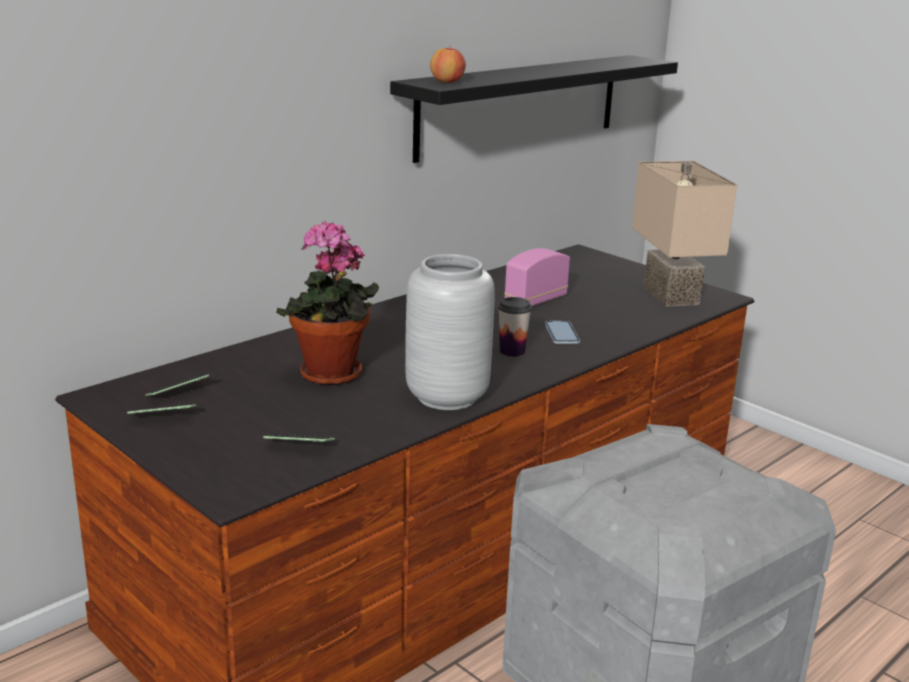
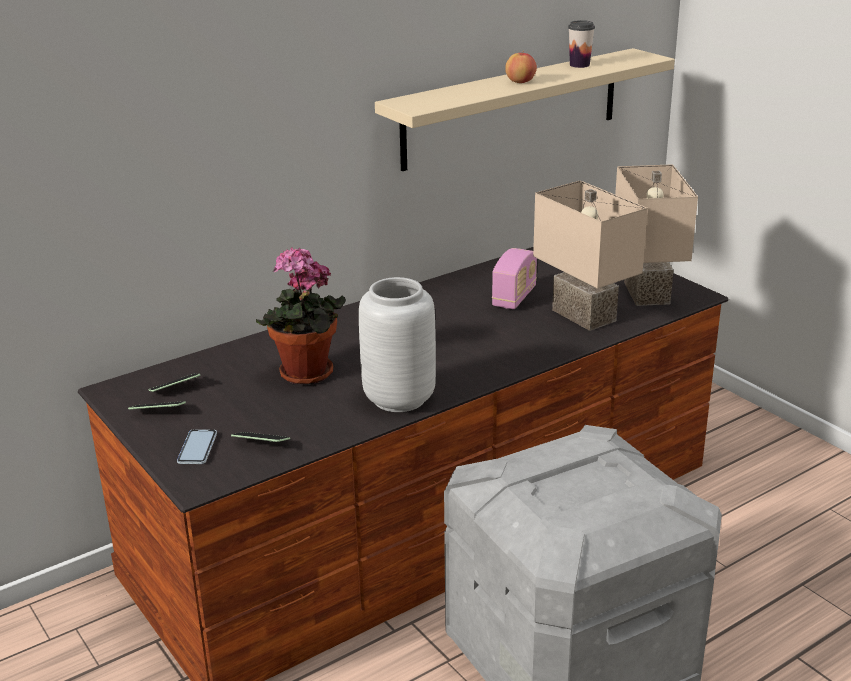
camera: 10 degrees right, 5 degrees up
black shelf [390,55,678,163] -> beige shelf [375,48,675,171]
apple [430,47,466,83] -> apple moved to [505,52,537,83]
cup [498,297,532,357] -> cup moved to [568,20,595,68]
radio [504,248,570,306] -> radio turned 150 degrees clockwise [492,248,537,309]
phone [545,321,580,344] -> phone moved to [177,429,217,464]
none -> beige table lamp [533,180,648,331]

